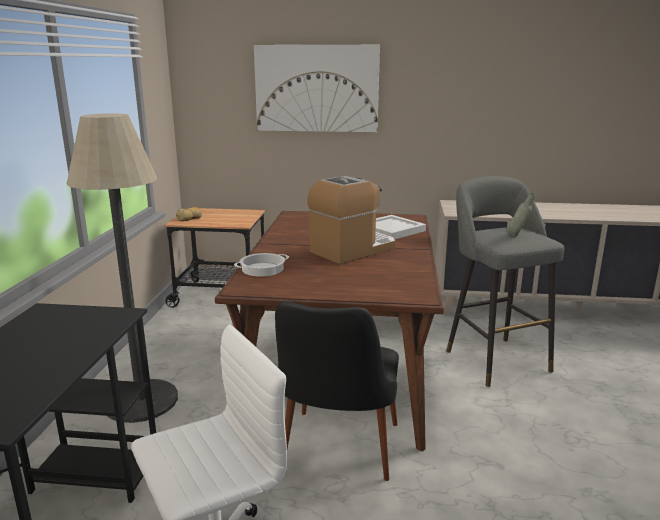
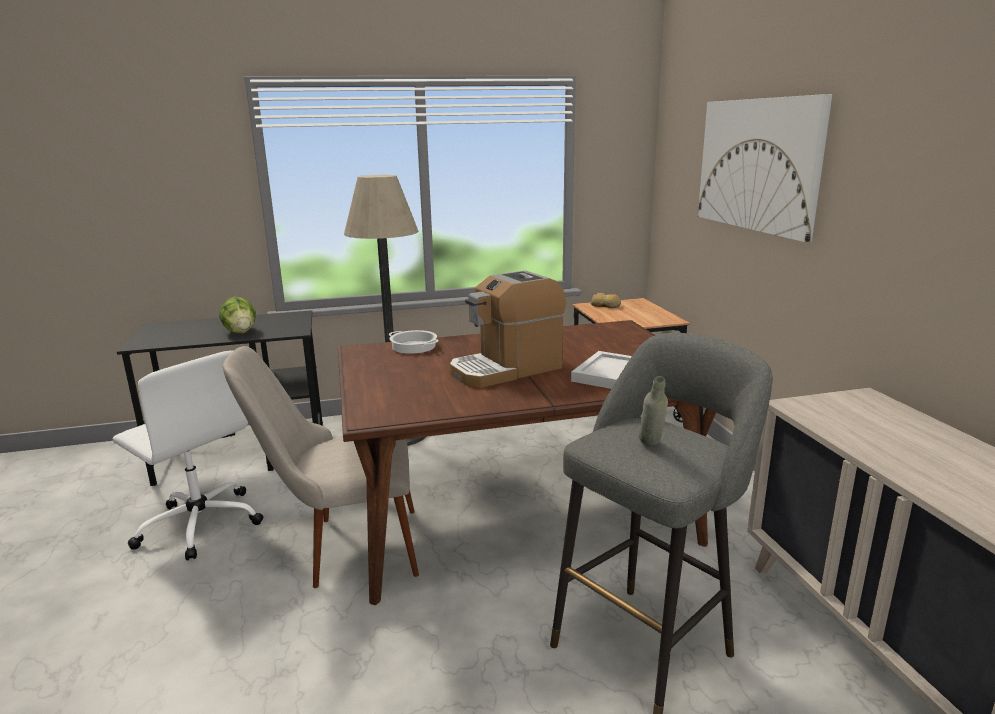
camera: 70 degrees right, 0 degrees up
black chair [275,301,399,481] -> beige chair [223,346,419,588]
coffee machine [307,176,395,264] -> coffee machine turned 120 degrees clockwise [449,270,566,388]
none -> lettuce [219,297,256,334]

